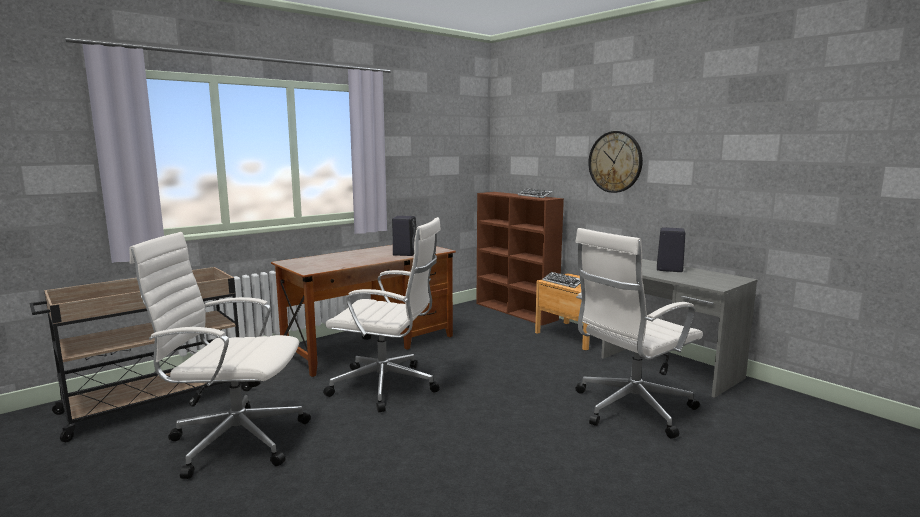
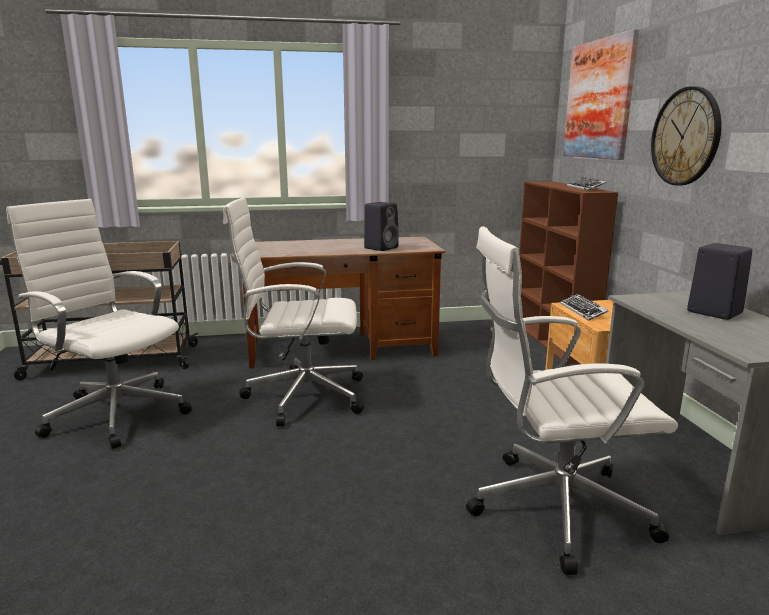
camera: 30 degrees right, 5 degrees up
white office chair [323,217,441,413] -> white office chair turned 135 degrees clockwise [223,197,364,426]
none -> picture [563,29,639,160]

